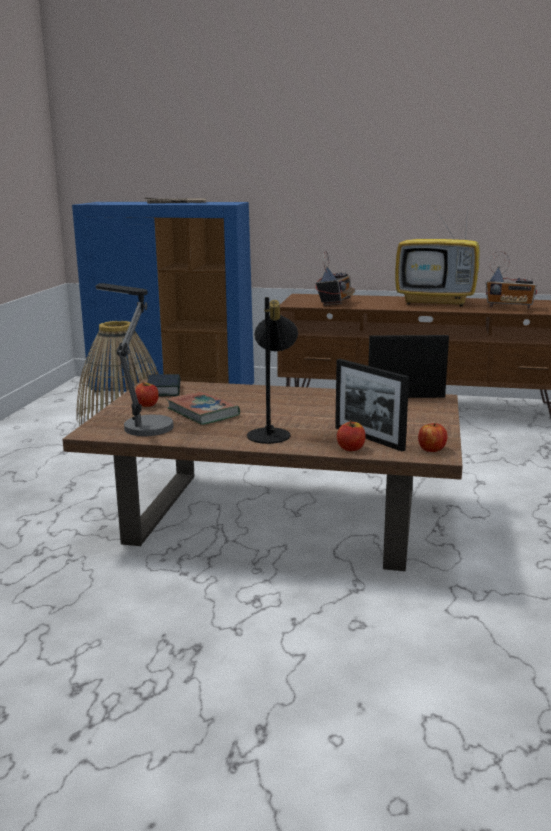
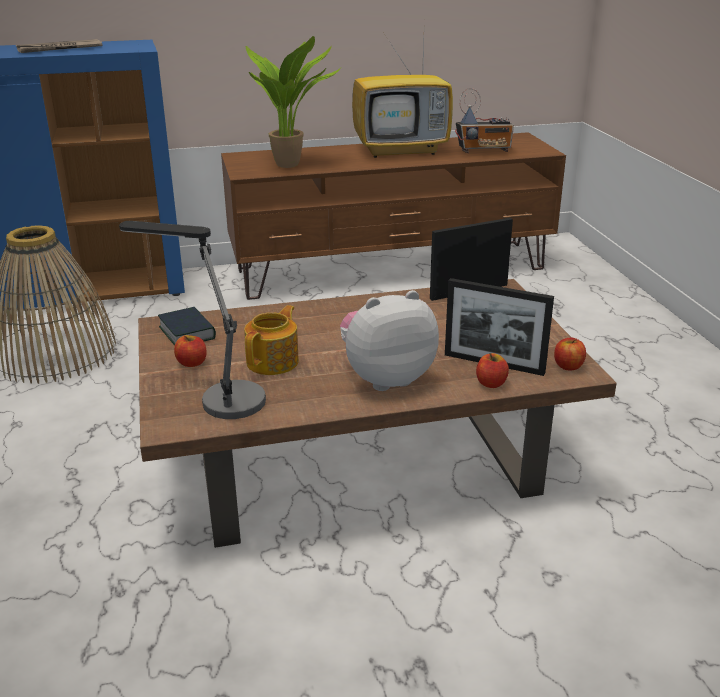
camera: 25 degrees left, 10 degrees up
book [166,392,240,425] -> teapot [244,305,299,375]
black table lamp [247,297,298,444] -> plush toy [340,290,439,391]
radio [316,251,355,306] -> potted plant [246,36,341,168]

